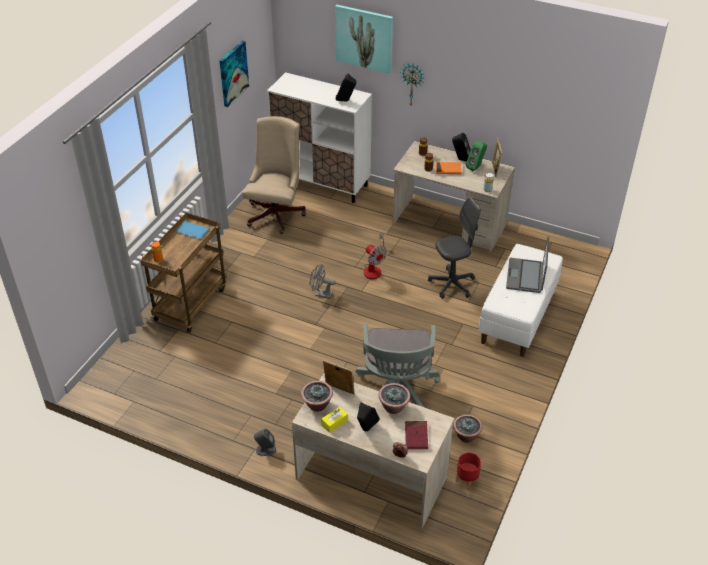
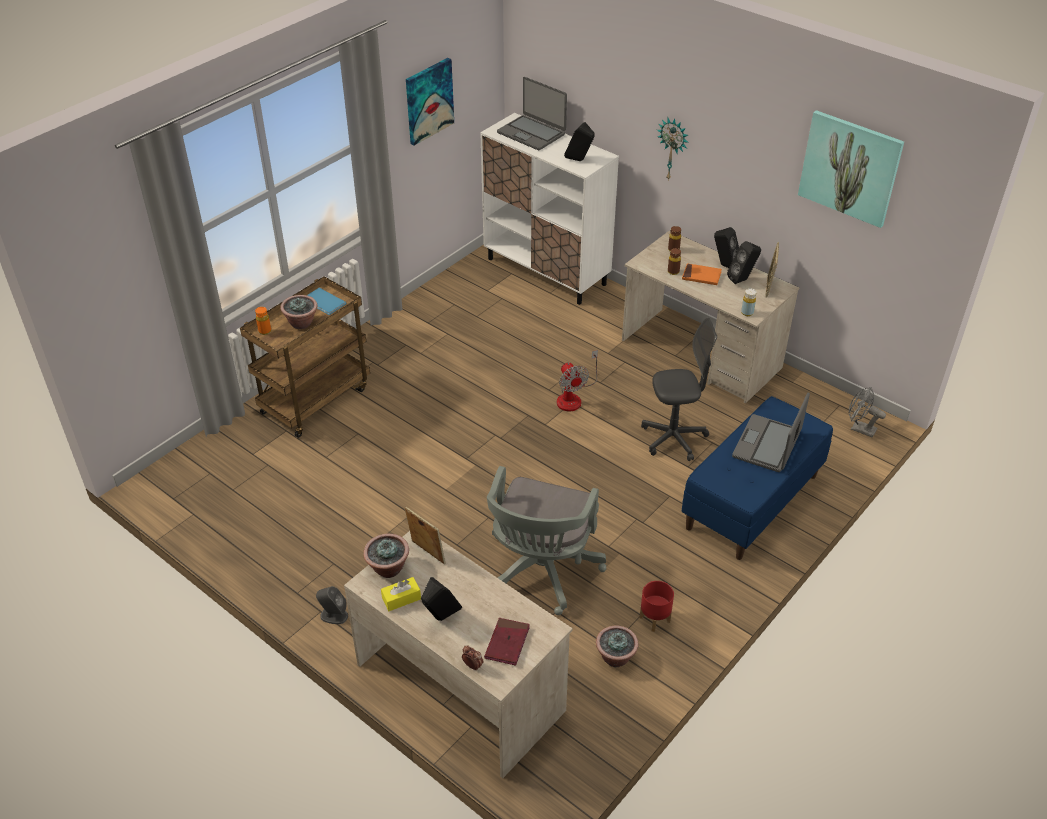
camera: 15 degrees right, 0 degrees up
beige office chair [243,116,306,234] -> none
grey fan [310,264,335,299] -> grey fan moved to [848,387,886,437]
picture [335,5,393,74] -> picture moved to [798,110,904,228]
potted plant [378,383,410,414] -> potted plant moved to [280,295,318,329]
red planter [456,452,481,490] -> red planter moved to [640,581,674,632]
green speaker [466,141,487,172] -> black speaker [727,241,761,284]
white bench [478,244,563,357] -> blue bench [682,396,833,560]
none -> laptop [497,77,567,150]

